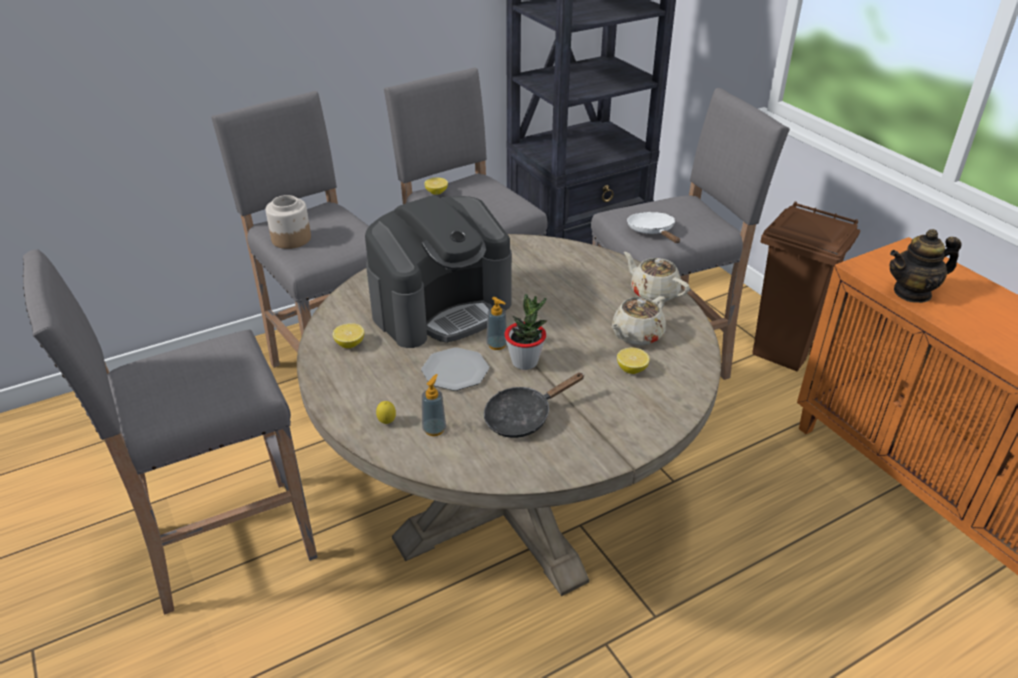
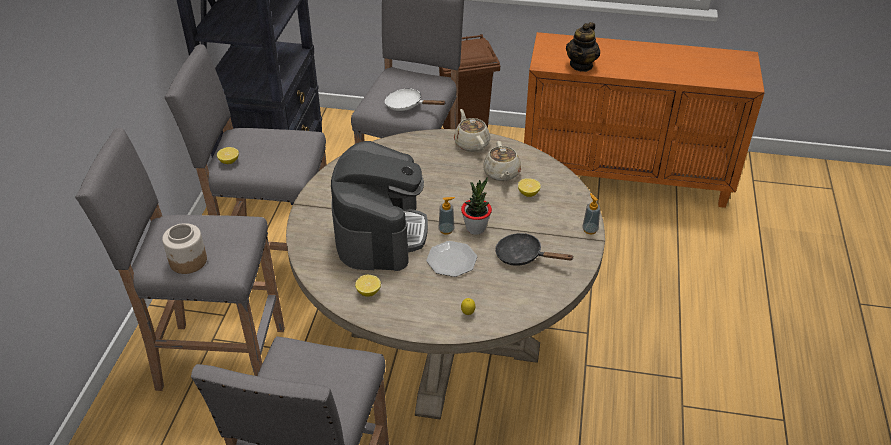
camera: 50 degrees left, 5 degrees up
soap dispenser [422,374,446,436] -> soap dispenser moved to [582,193,600,234]
black frying pan [484,373,585,438] -> black frying pan turned 105 degrees clockwise [495,233,573,266]
beige teapot [624,252,690,303] -> beige teapot turned 75 degrees clockwise [454,109,491,152]

